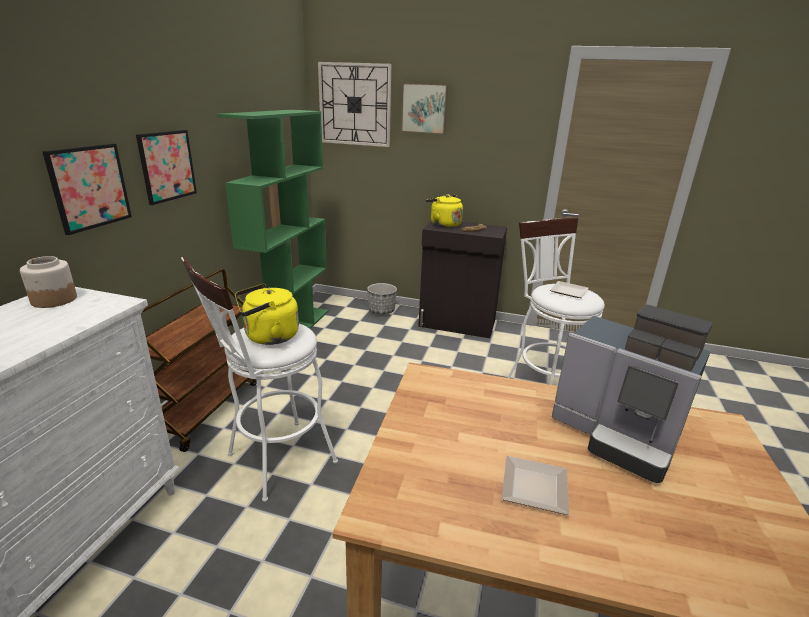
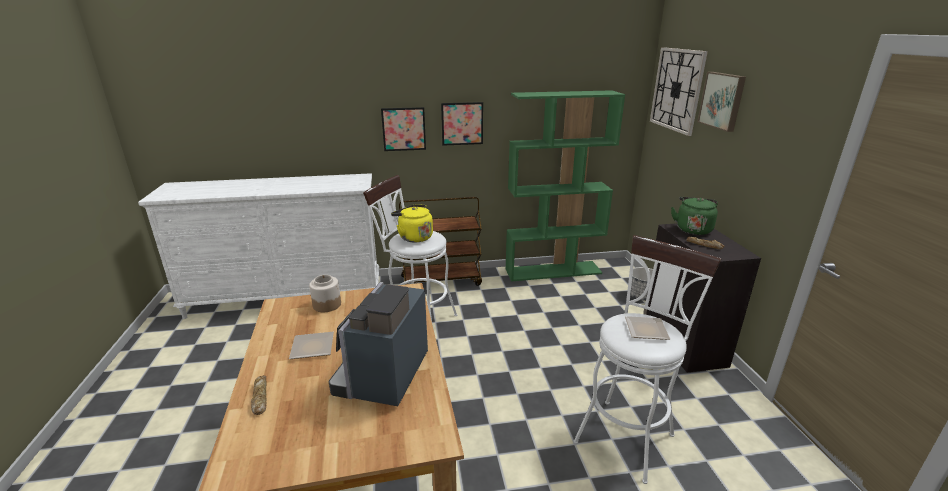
camera: 65 degrees right, 0 degrees up
jar [20,256,77,308] -> jar moved to [309,275,341,312]
yellow kettle [426,195,463,228] -> green kettle [671,197,718,235]
none -> bread [251,375,267,415]

